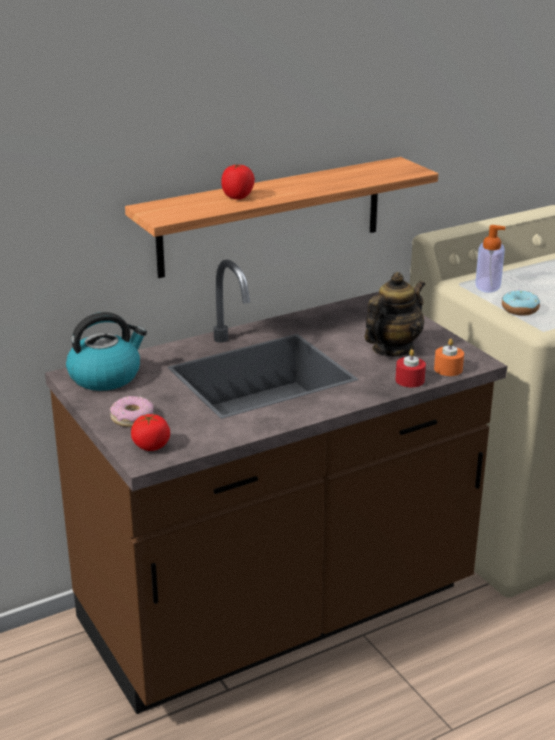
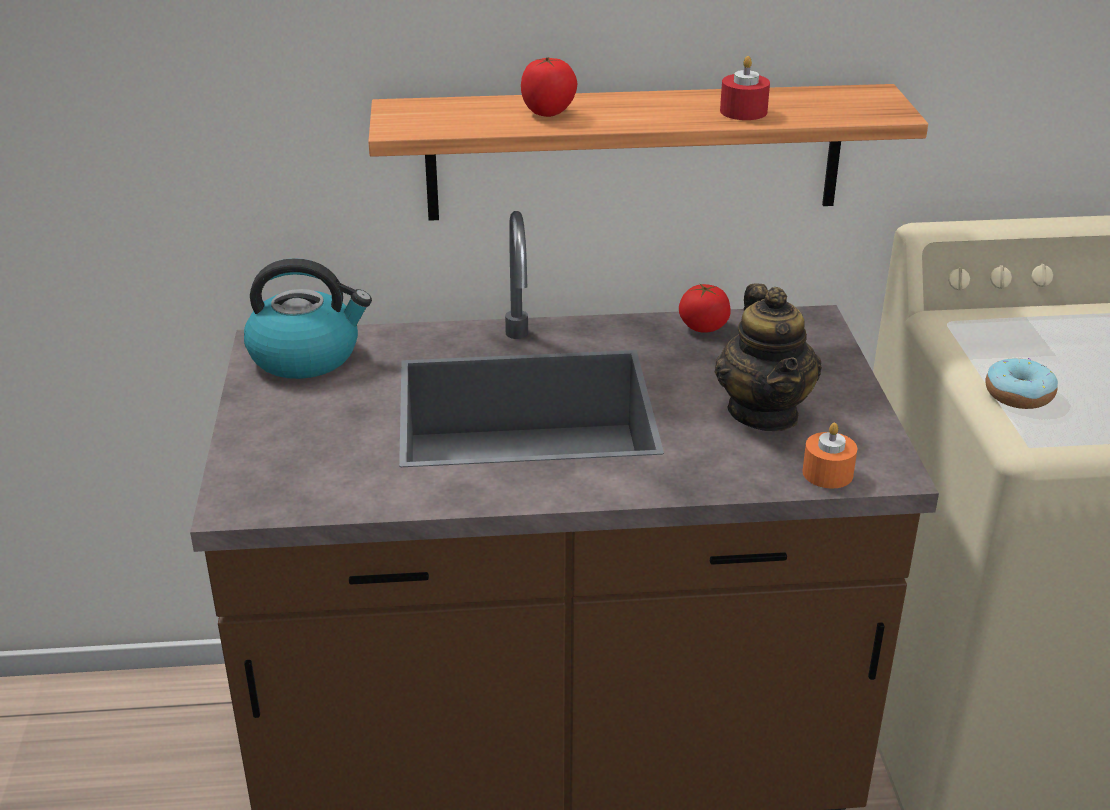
camera: 25 degrees right, 5 degrees up
donut [110,396,154,427] -> none
tomato [131,414,170,451] -> tomato moved to [679,283,730,333]
teapot [364,272,425,356] -> teapot turned 105 degrees clockwise [715,284,822,431]
red candle [395,349,426,387] -> red candle moved to [720,56,770,120]
soap dispenser [475,225,505,293] -> none

